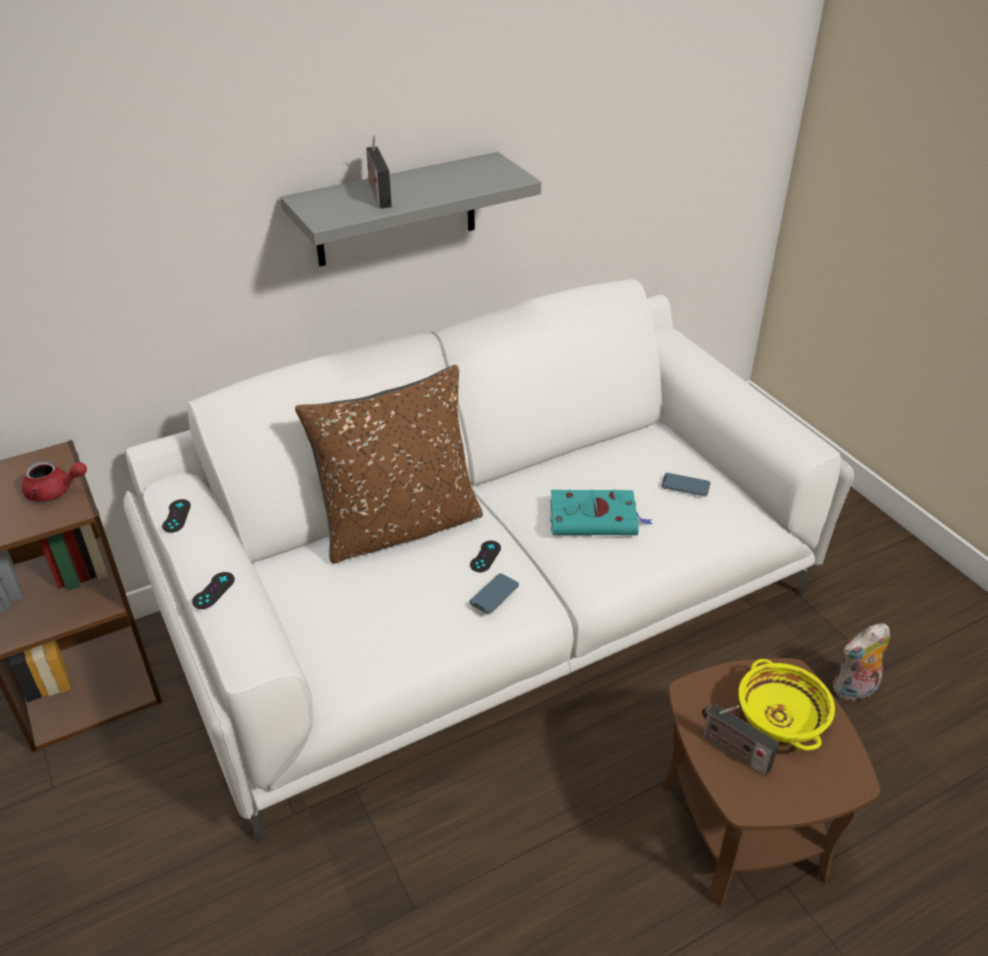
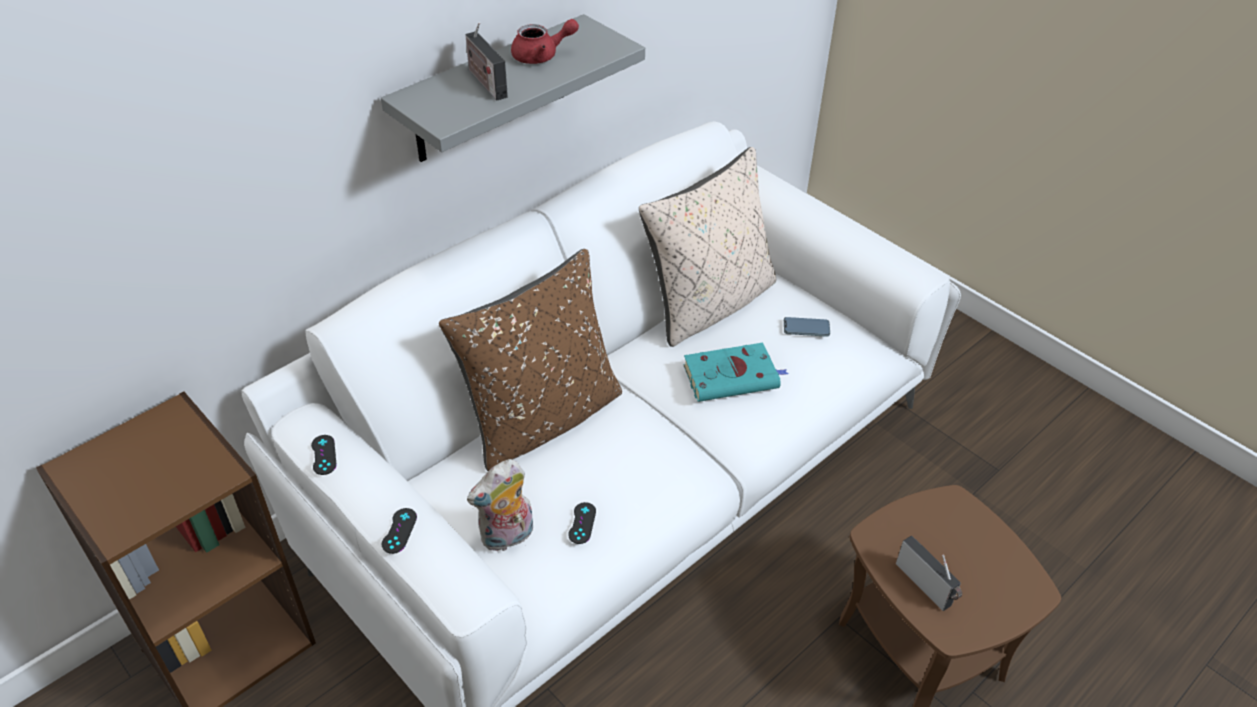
camera: 15 degrees left, 5 degrees up
red teapot [22,461,87,502] -> red teapot moved to [511,19,579,64]
black game controller [470,541,501,572] -> black game controller moved to [568,502,596,544]
phone [470,573,519,614] -> none
radio [702,704,779,776] -> radio turned 150 degrees counterclockwise [896,536,962,611]
yellow bowl [738,659,835,751] -> none
plush toy [833,623,890,702] -> plush toy moved to [467,459,533,553]
none -> beige pillow [639,147,776,347]

